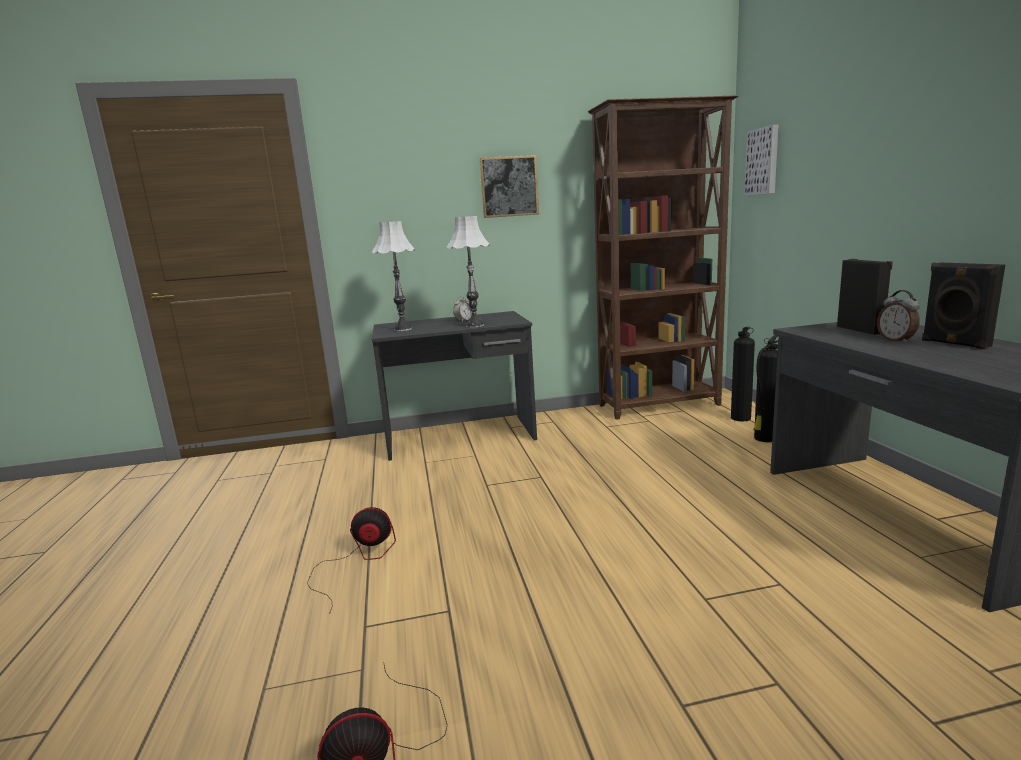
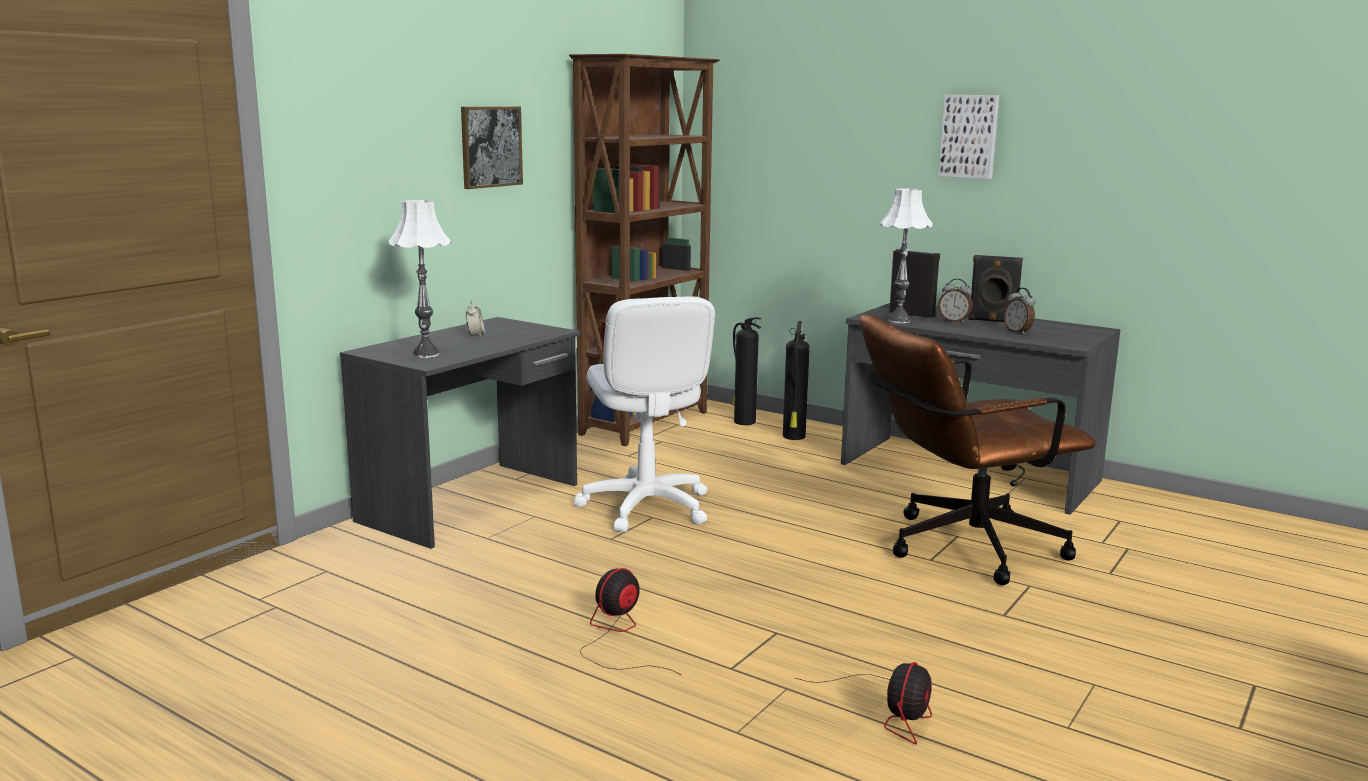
camera: 45 degrees left, 0 degrees up
white table lamp [447,216,490,327] -> white table lamp moved to [880,188,933,323]
picture [744,125,778,196] -> picture moved to [938,95,999,179]
none -> white office chair [573,296,715,532]
none -> brown office chair [860,314,1096,585]
none -> alarm clock [1003,288,1035,335]

